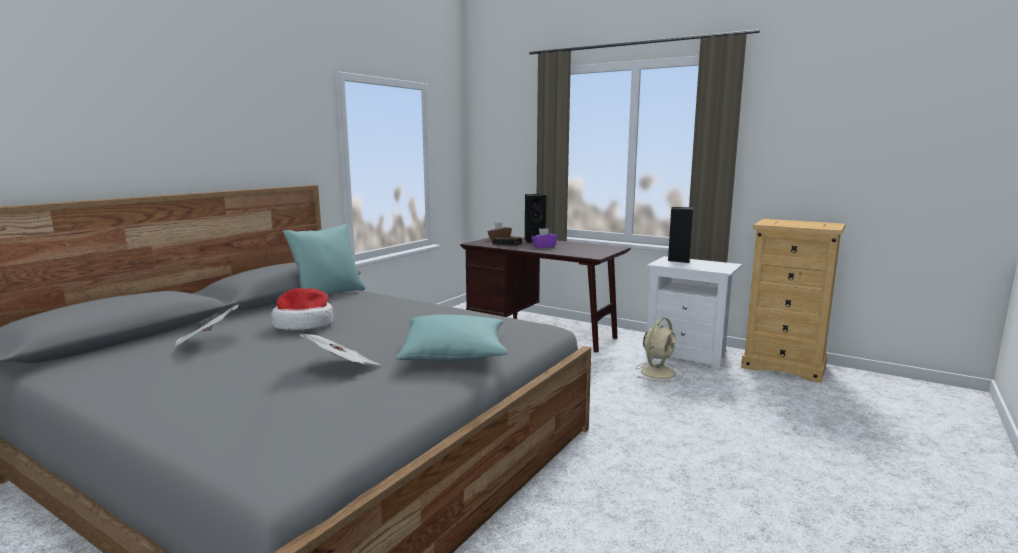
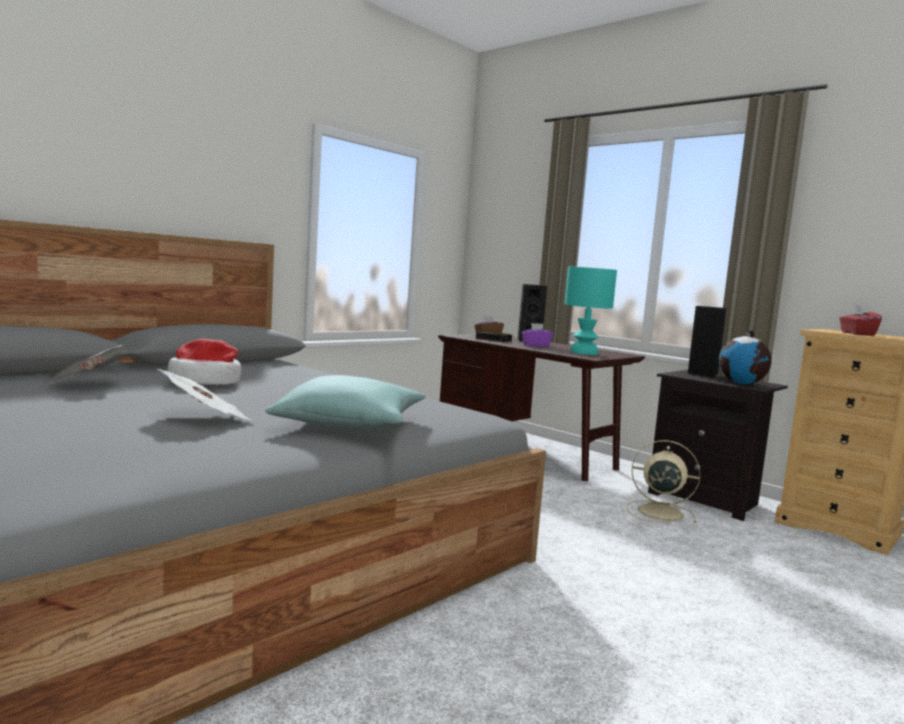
camera: 10 degrees right, 5 degrees down
turquoise pillow [283,224,365,294] -> none
beige fan [635,318,684,382] -> beige fan turned 120 degrees counterclockwise [626,440,700,523]
white nightstand [646,256,742,370] -> black nightstand [648,370,788,521]
none -> turquoise table lamp [564,267,617,355]
none -> globe [719,330,772,384]
none -> red tissue box [839,304,882,336]

